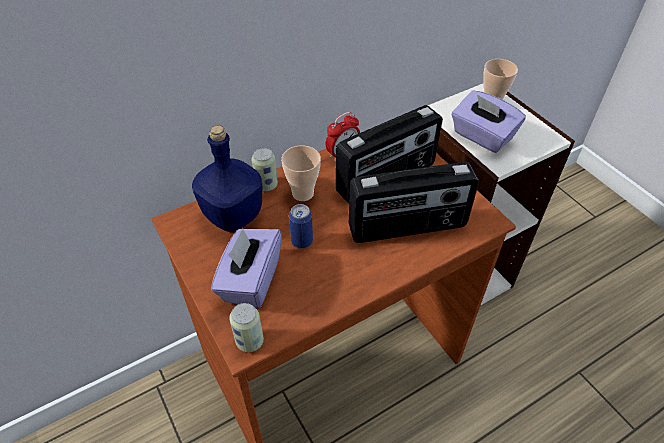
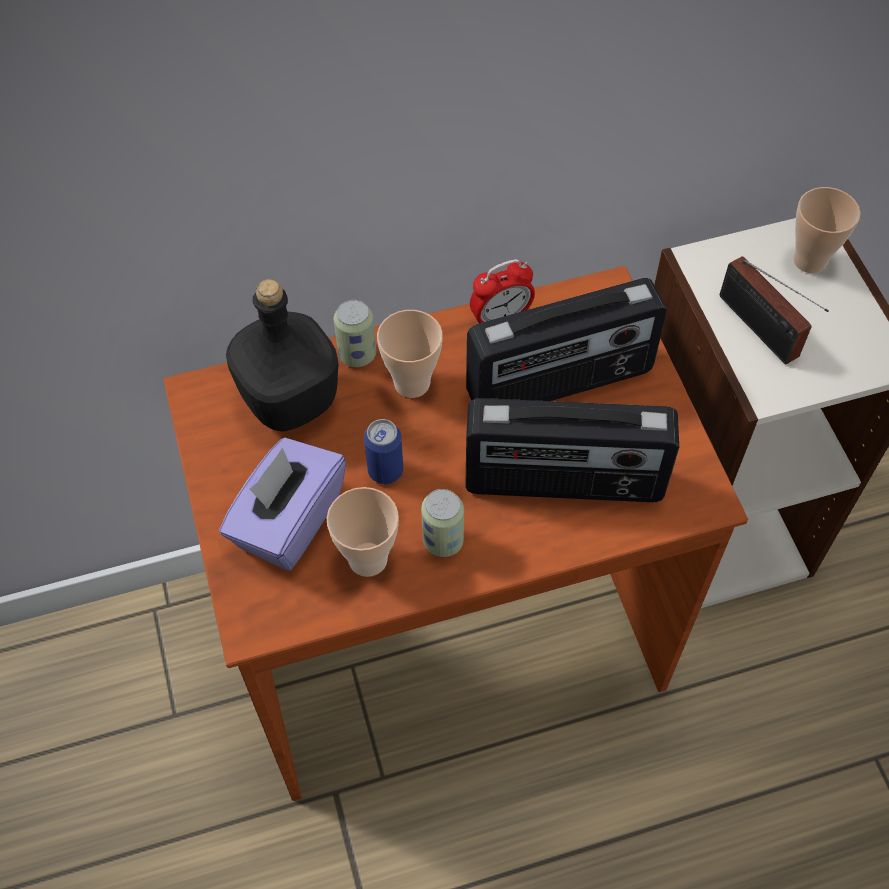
camera: 15 degrees right, 10 degrees up
blue bottle [192,125,263,232] -> black bottle [226,279,339,432]
can [229,303,264,352] -> can moved to [421,489,464,557]
purple tissue box [452,90,526,153] -> radio [720,256,829,364]
none -> cup [327,487,399,577]

